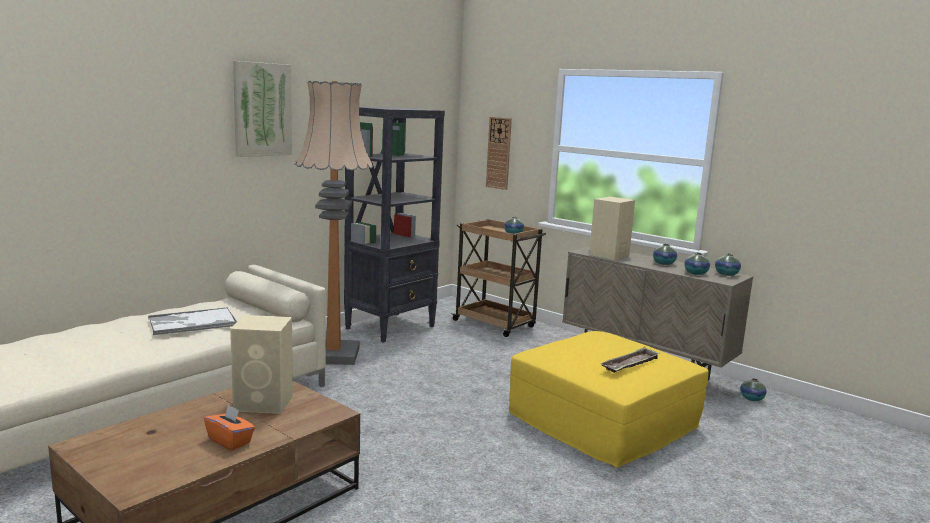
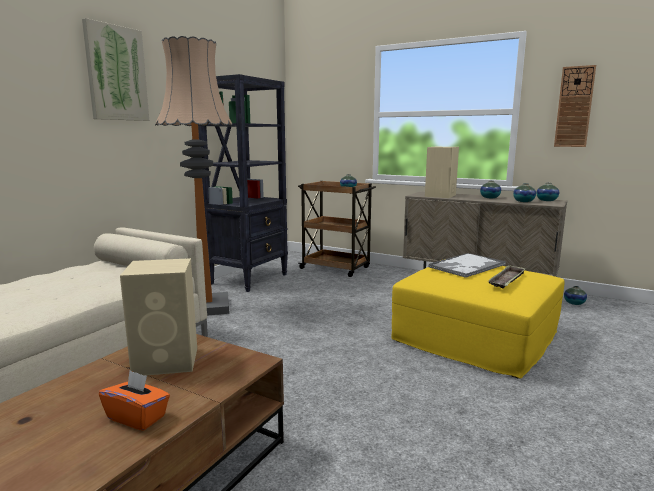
camera: 10 degrees left, 0 degrees up
tray [148,307,237,335] -> tray moved to [428,253,506,278]
wall clock [486,117,512,190] -> wall clock moved to [554,65,596,147]

